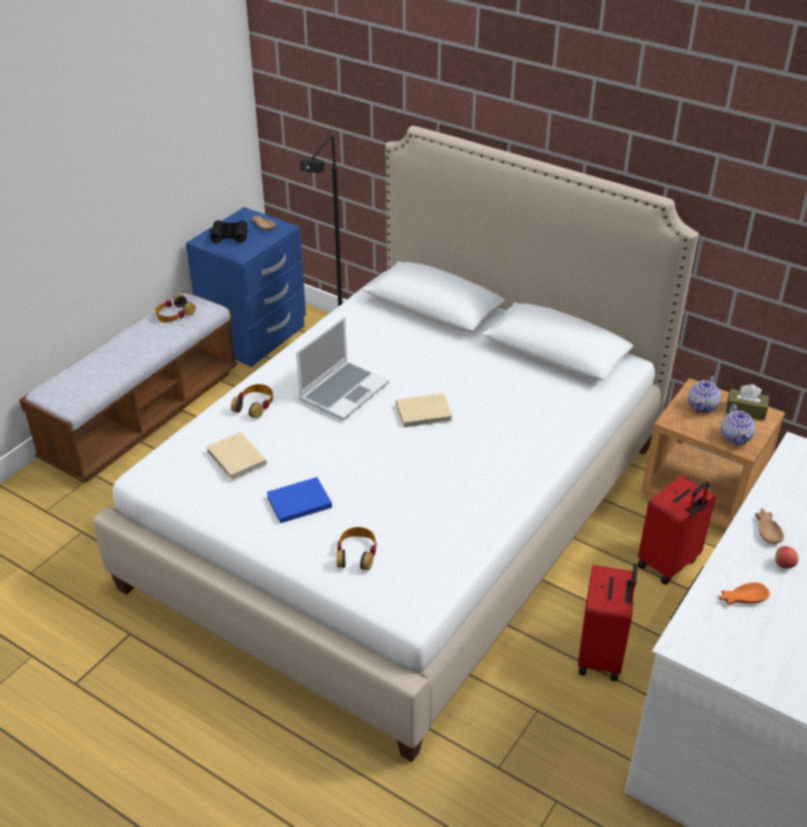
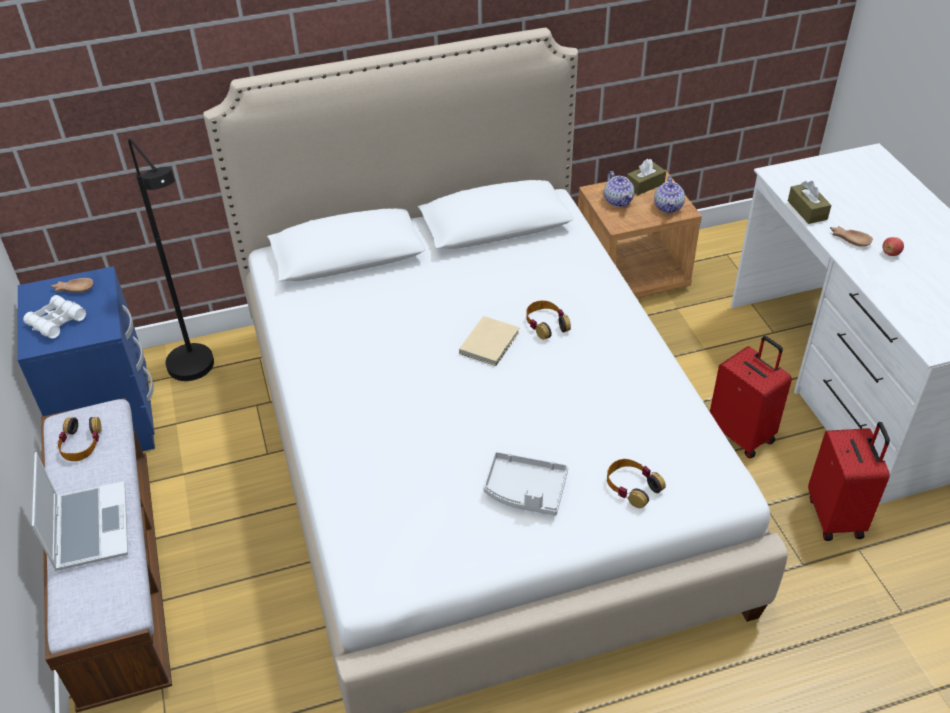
camera: 50 degrees left, 5 degrees up
beige book [206,432,267,480] -> none
black binoculars [210,220,249,243] -> white binoculars [23,295,86,338]
headphones [231,384,273,418] -> headphones moved to [526,300,571,340]
blue book [267,477,332,523] -> grey tray [483,452,568,515]
laptop [296,317,389,420] -> laptop moved to [32,452,128,571]
red suitcase [638,475,716,585] -> red suitcase moved to [808,422,890,541]
orange bowl [719,582,770,605] -> none
teapot [721,404,755,446] -> teapot turned 60 degrees clockwise [654,176,685,214]
none -> brown tissue box [788,181,831,224]

